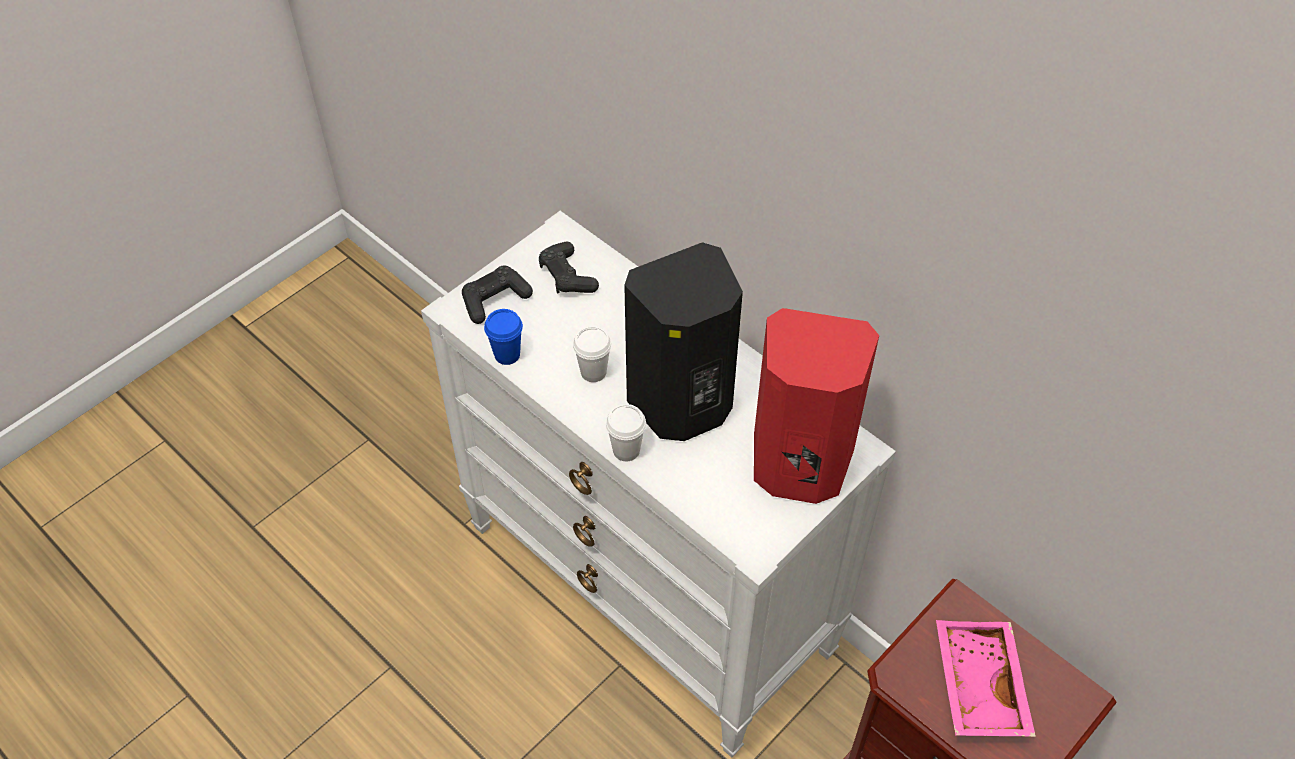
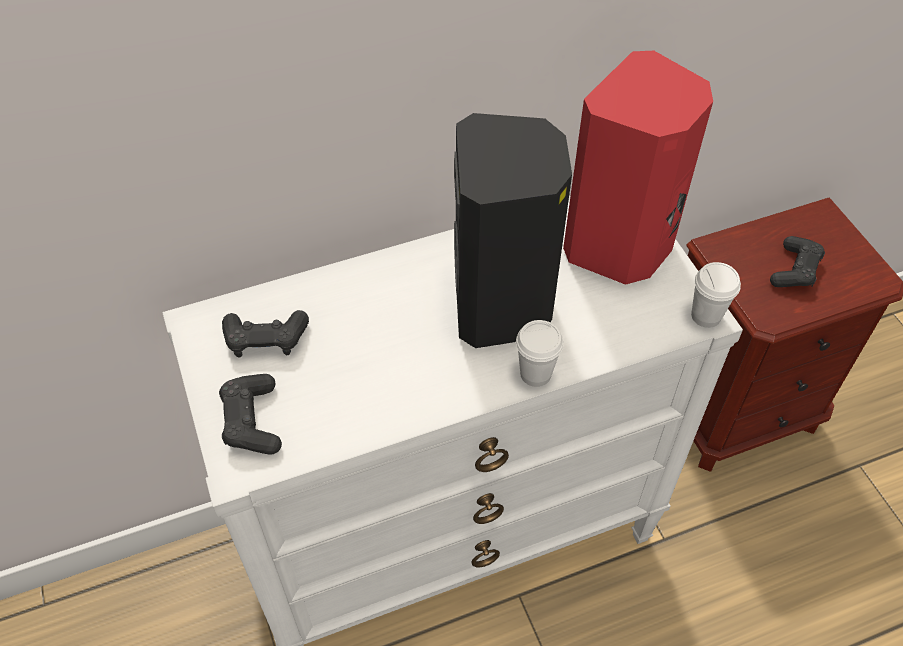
camera: 65 degrees left, 0 degrees up
blue cup [484,309,523,365] -> none
white cup [573,326,612,382] -> white cup moved to [691,262,741,328]
pink tray [936,620,1036,737] -> black game controller [770,236,825,287]

